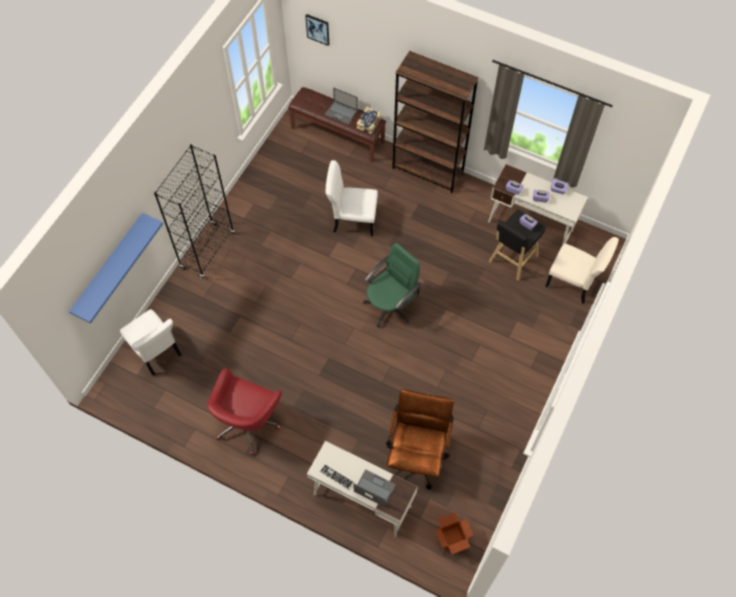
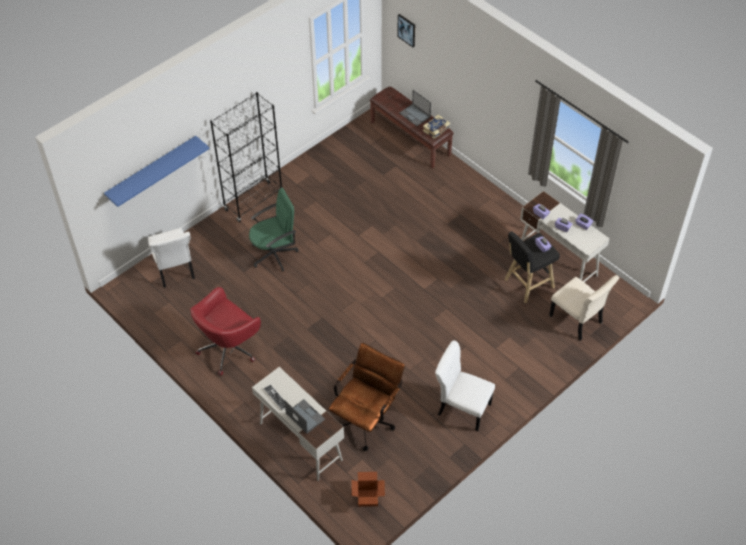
camera: 20 degrees right, 10 degrees down
white chair [326,160,378,236] -> white chair moved to [435,340,495,432]
green office chair [363,243,422,328] -> green office chair moved to [249,188,298,271]
brown bookcase [392,51,479,193] -> none

